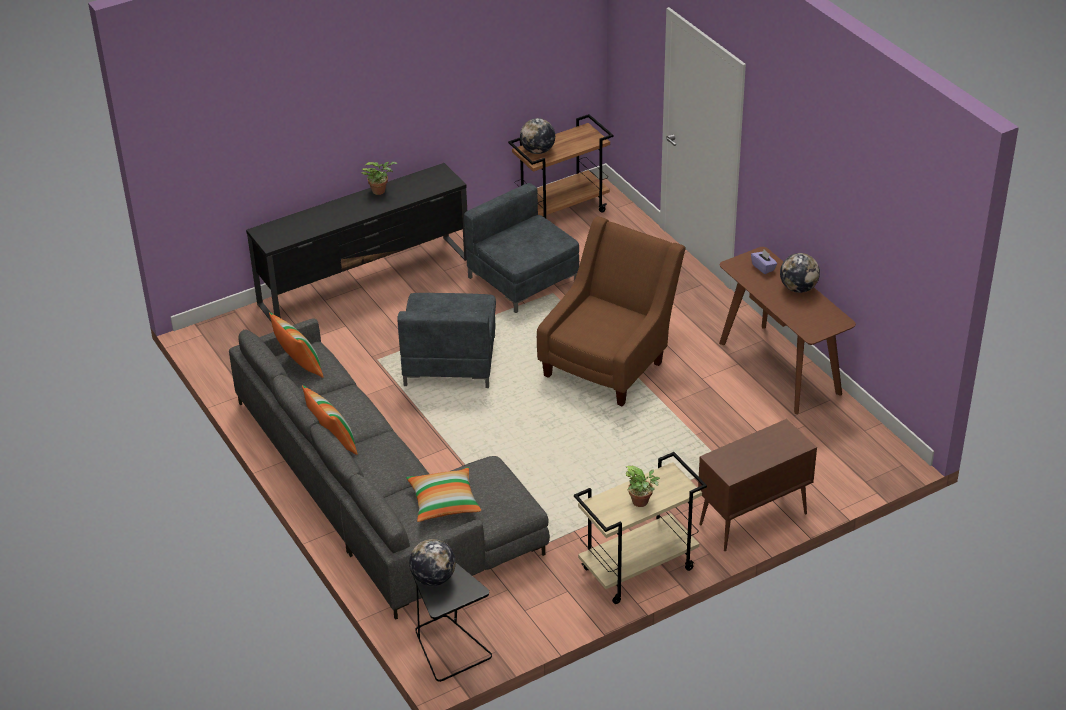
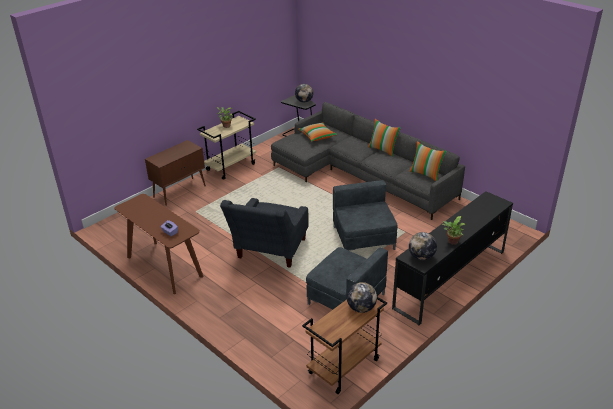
camera: 165 degrees right, 5 degrees down
brown armchair [537,217,686,406] -> grey armchair [220,198,309,268]
globe [780,253,820,293] -> globe moved to [409,232,437,260]

